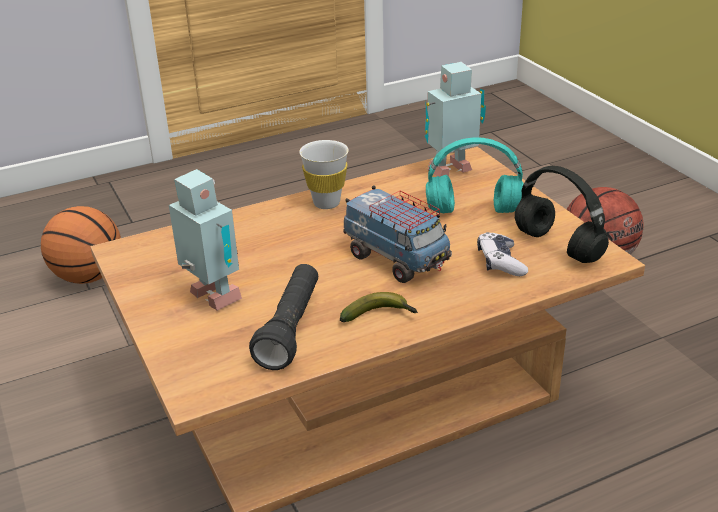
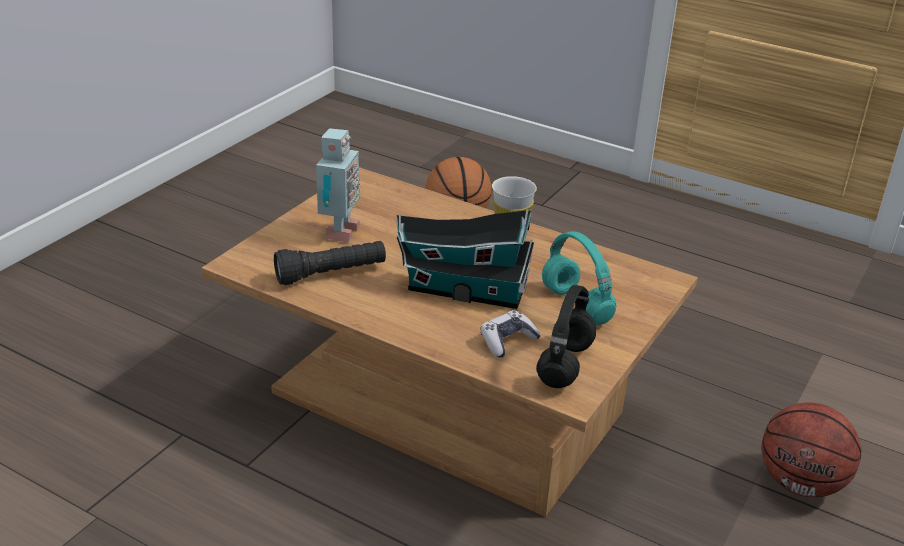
camera: 55 degrees right, 0 degrees up
banana [340,292,418,322] -> none
toy truck [343,186,452,283] -> toy house [396,209,534,309]
toy robot [425,62,486,177] -> none

